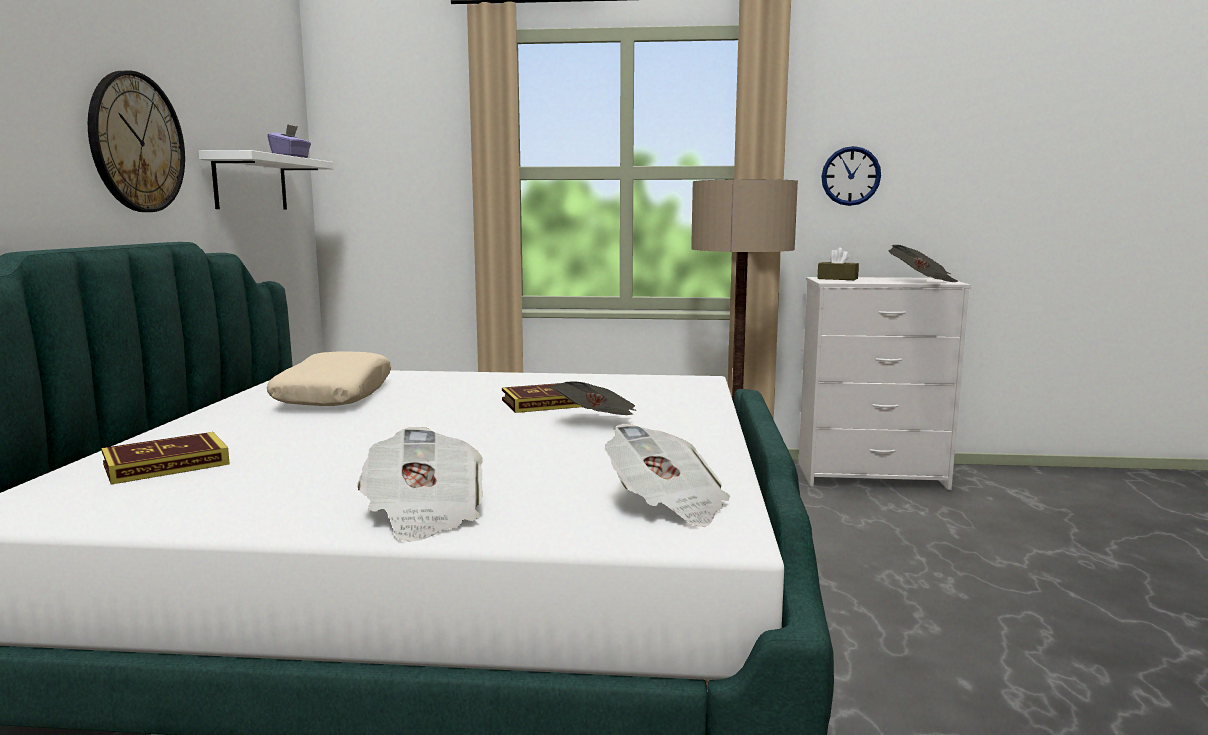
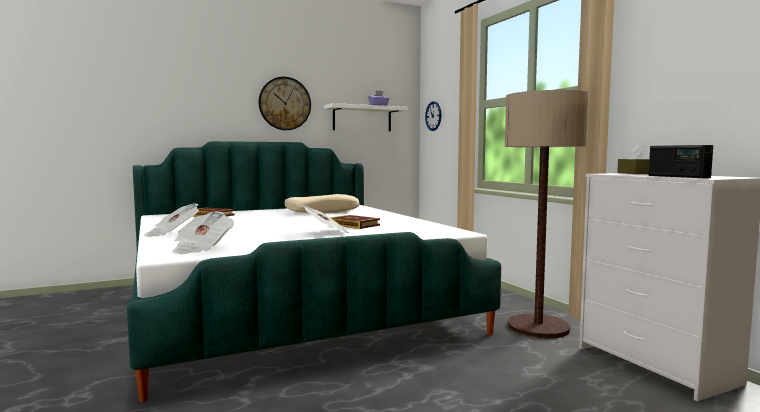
camera: 60 degrees right, 5 degrees down
wall clock [821,146,881,206] -> wall clock moved to [425,101,441,131]
newspaper [889,245,958,282] -> radio [649,145,713,178]

